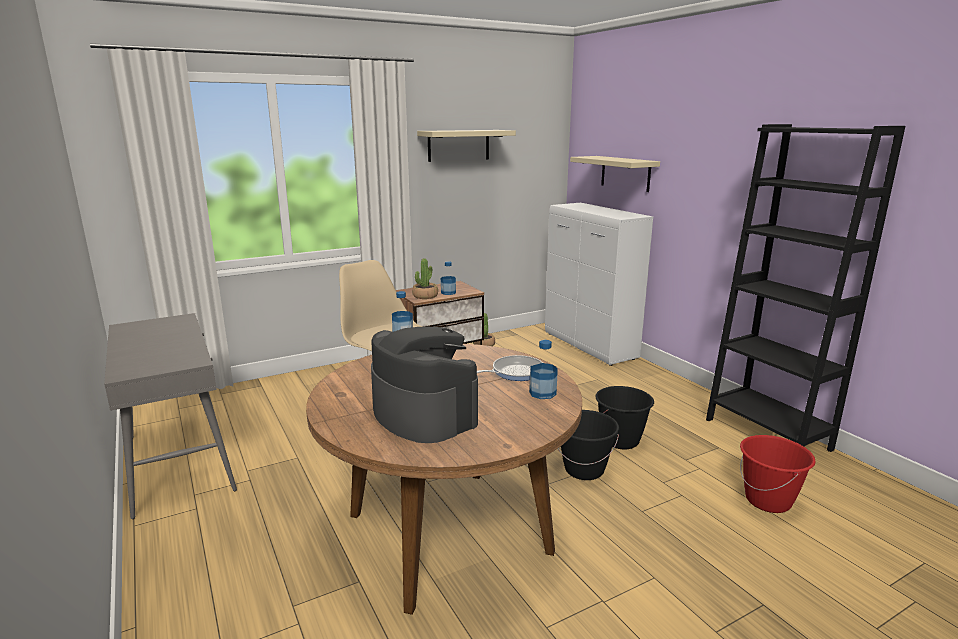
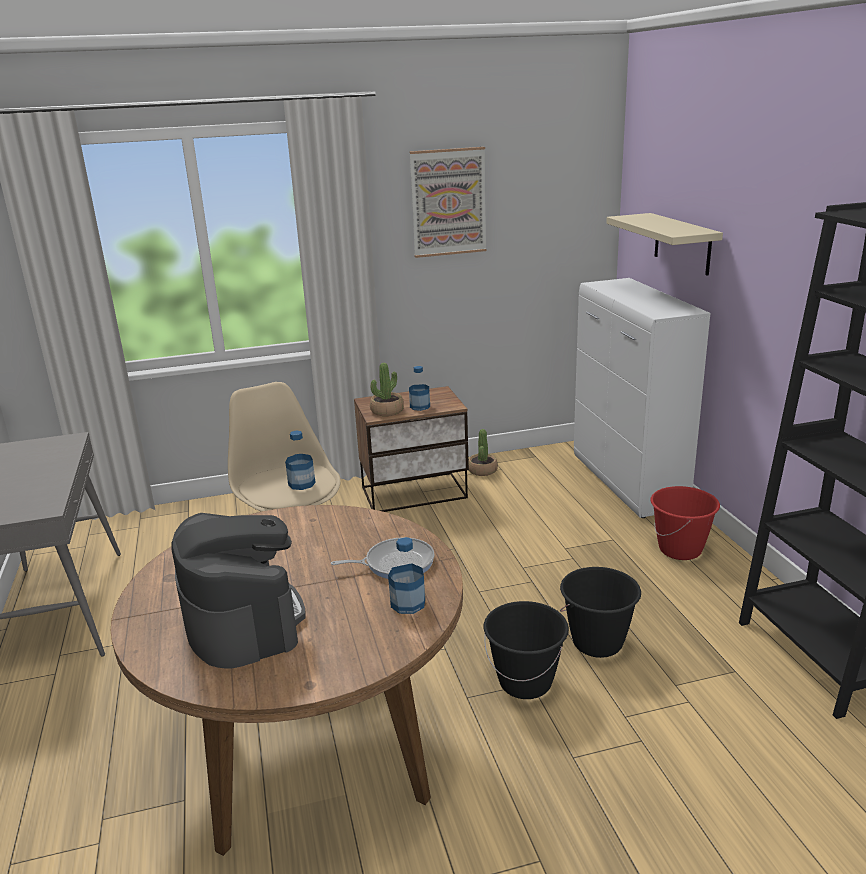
camera: 15 degrees right, 5 degrees up
beige shelf [417,130,516,162] -> picture [409,147,487,258]
red bucket [740,435,816,513] -> red bucket moved to [650,486,720,560]

